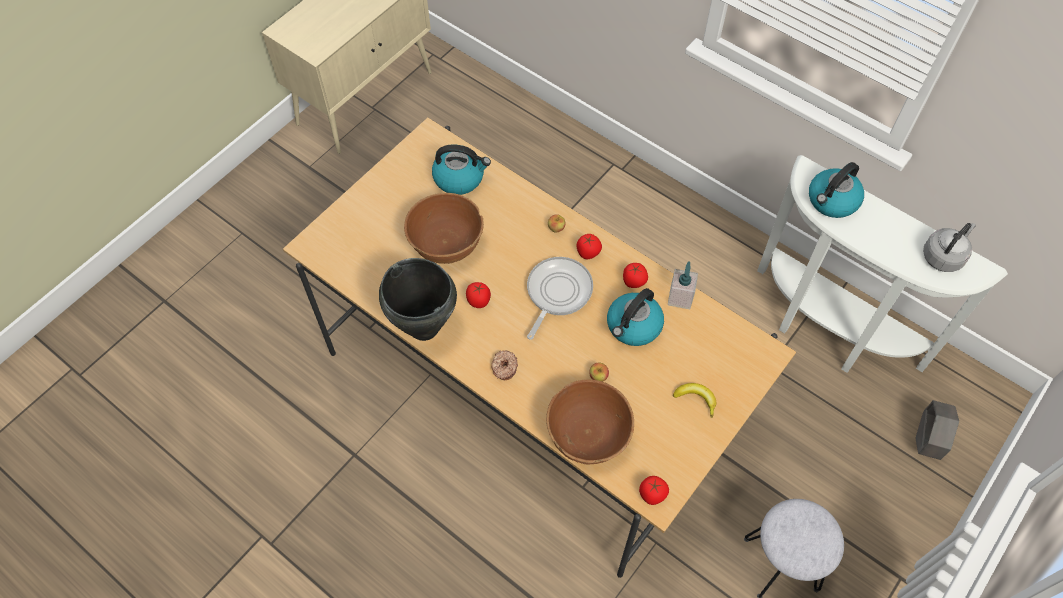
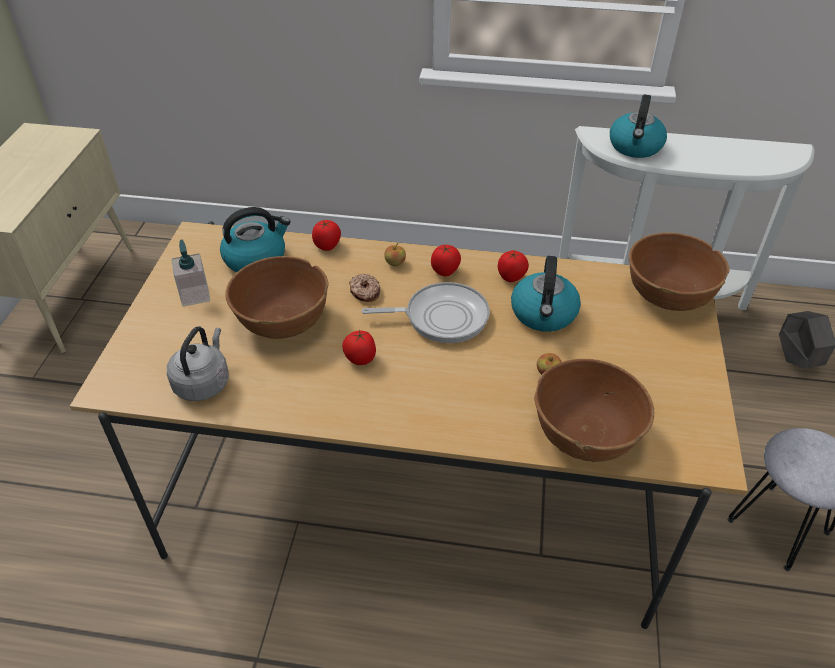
camera: 30 degrees left, 15 degrees down
black cooking pot [379,258,457,341] -> none
donut [491,351,518,380] -> donut moved to [349,274,380,302]
frying pan [527,257,593,340] -> frying pan turned 90 degrees clockwise [362,282,490,343]
tomato [639,476,669,505] -> tomato moved to [312,220,341,251]
soap dispenser [668,261,698,309] -> soap dispenser moved to [171,239,210,307]
banana [673,383,716,418] -> none
grey kettle [923,223,976,272] -> grey kettle moved to [167,326,229,401]
none -> brown bowl [629,232,730,311]

